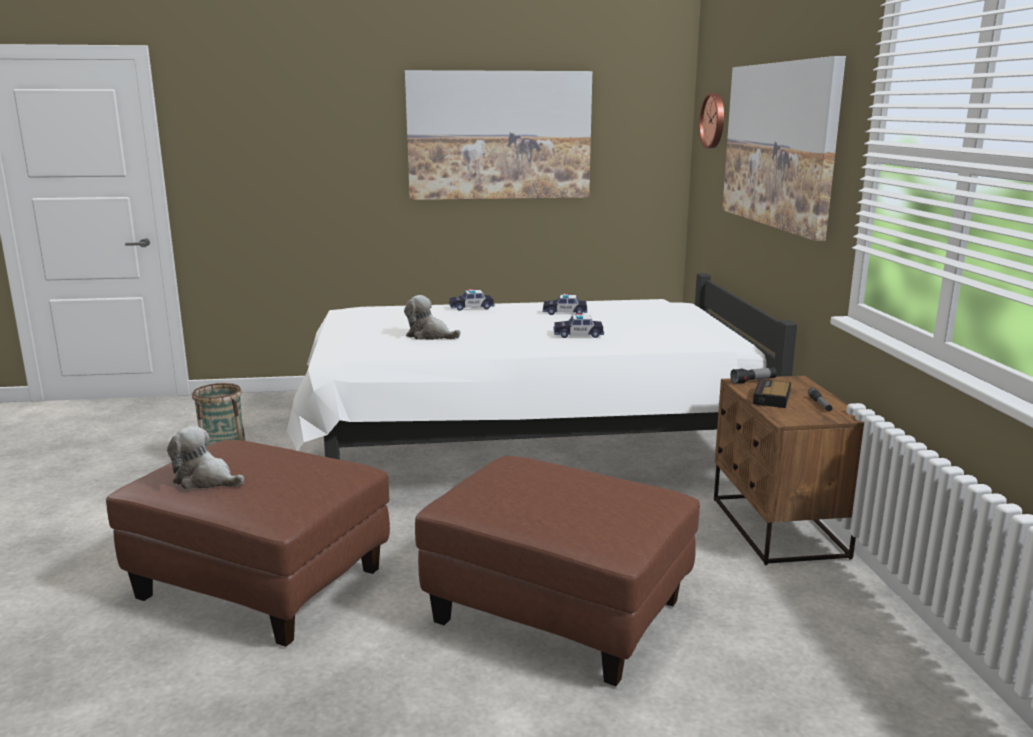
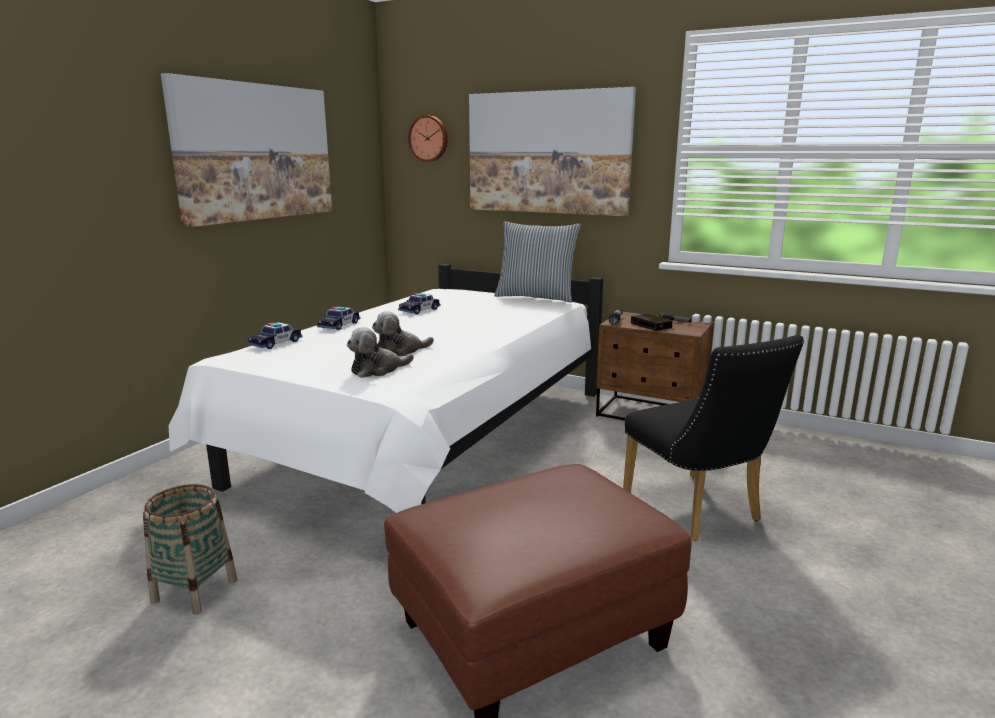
camera: 55 degrees left, 0 degrees up
plush toy [167,426,244,489] -> plush toy moved to [347,327,414,378]
brown ottoman [415,456,700,686] -> black chair [623,335,804,541]
toy car [554,314,604,338] -> toy car moved to [247,322,302,349]
none -> pillow [494,221,581,303]

